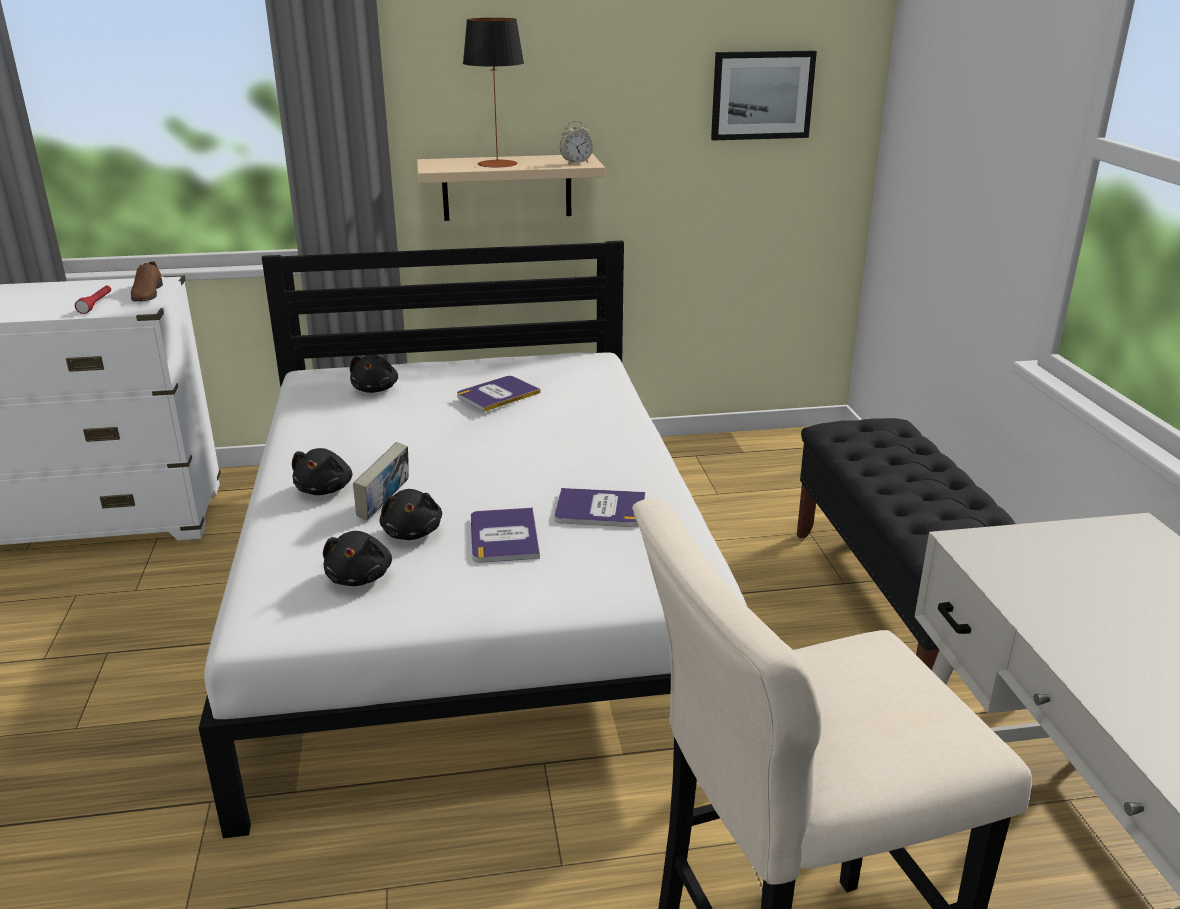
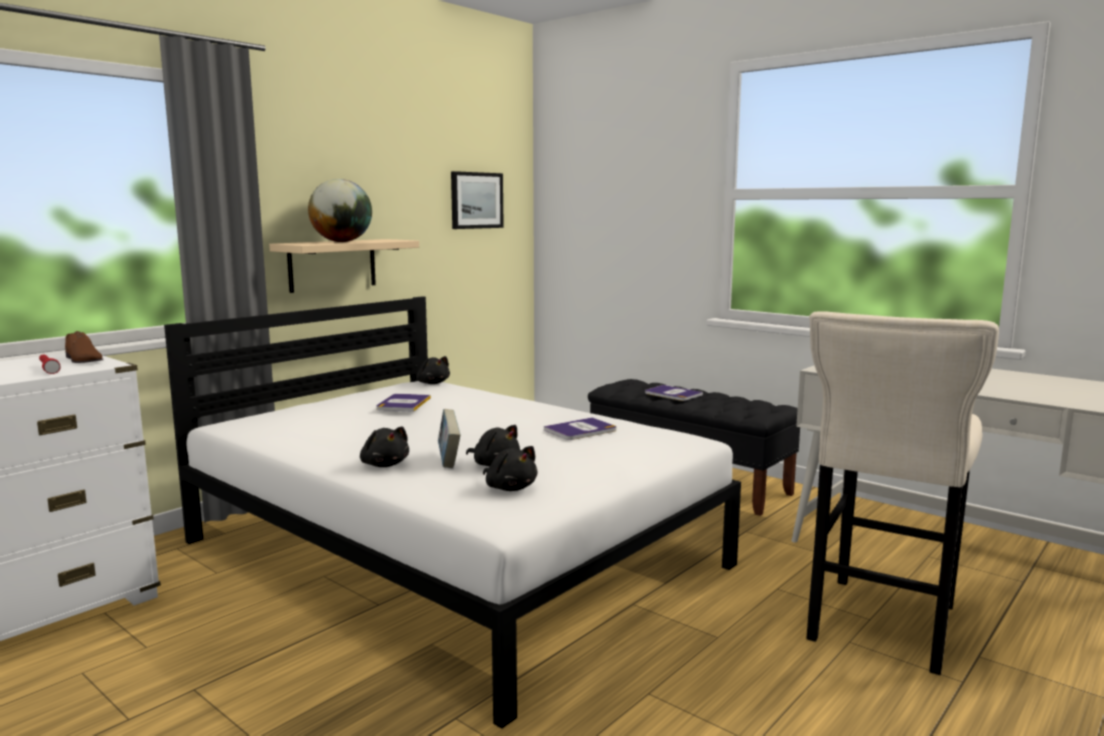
camera: 40 degrees left, 15 degrees down
black plush toy [350,355,398,393] -> black plush toy moved to [416,356,450,384]
table lamp [463,18,524,167] -> globe [308,179,372,242]
book [471,507,540,563] -> book moved to [645,385,703,401]
alarm clock [560,121,593,164] -> none

